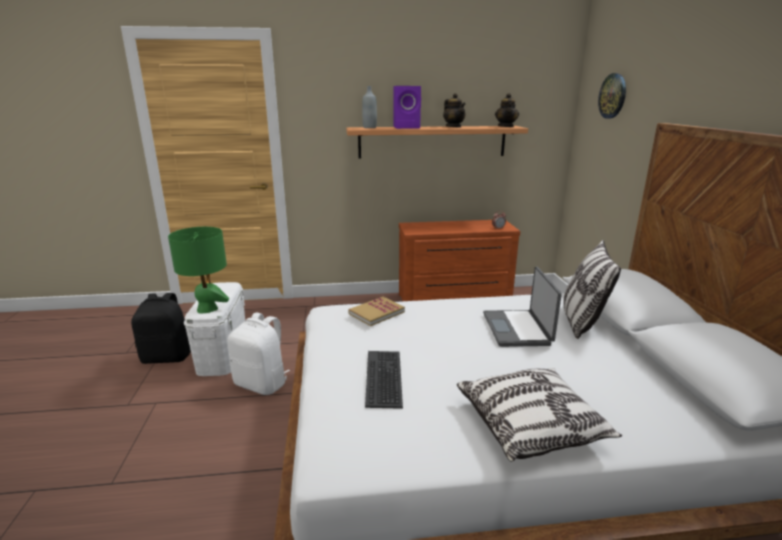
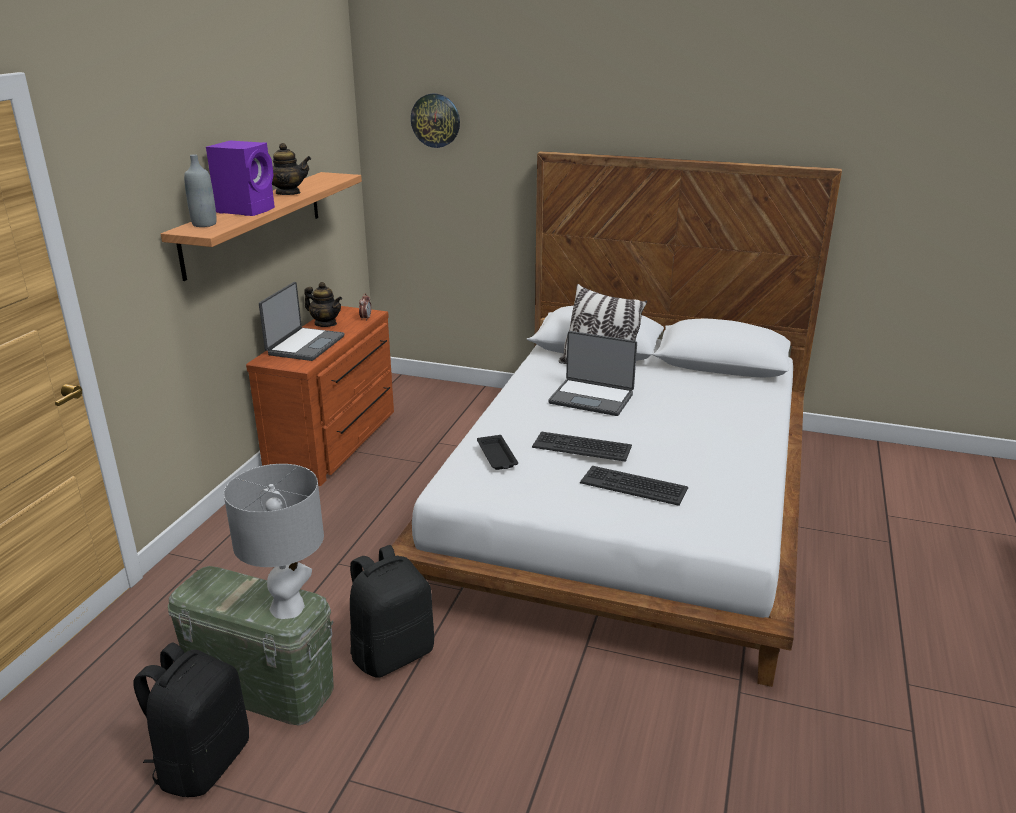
camera: 65 degrees left, 5 degrees up
green table lamp [168,227,229,313] -> grey table lamp [224,464,324,619]
white storage box [184,282,245,376] -> green storage box [168,566,334,725]
white backpack [227,313,290,395] -> black backpack [350,545,434,678]
book [348,297,405,326] -> black tray [477,435,518,470]
pillow [457,368,622,462] -> none
teapot [495,93,519,127] -> teapot moved to [304,282,342,327]
none -> laptop [259,282,345,361]
none -> keyboard [532,431,632,462]

